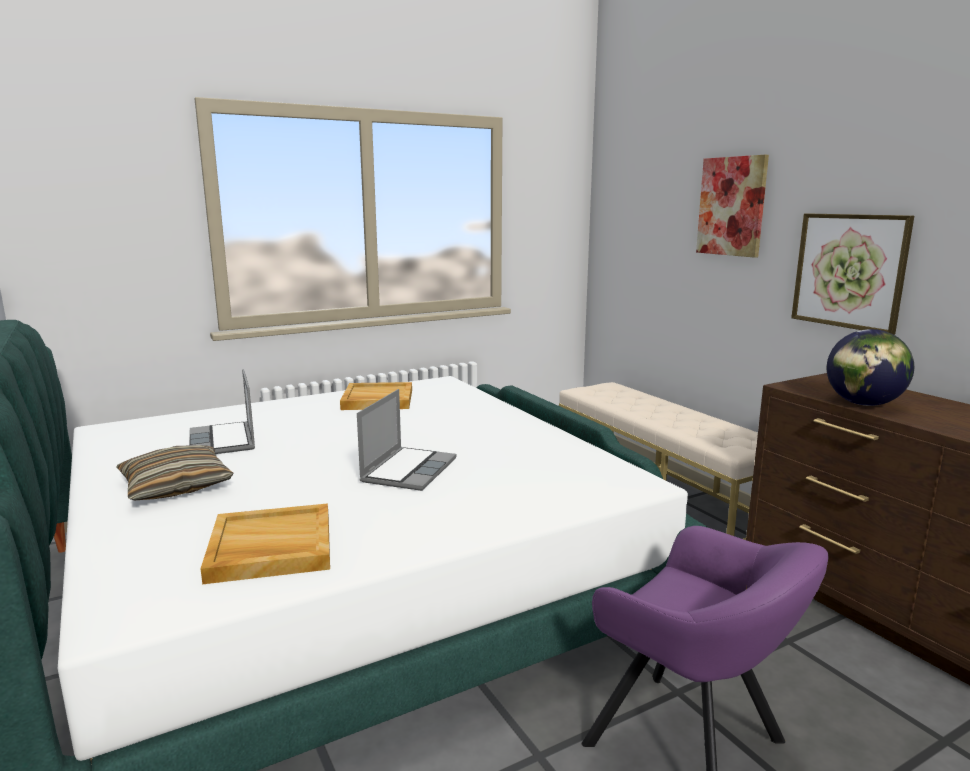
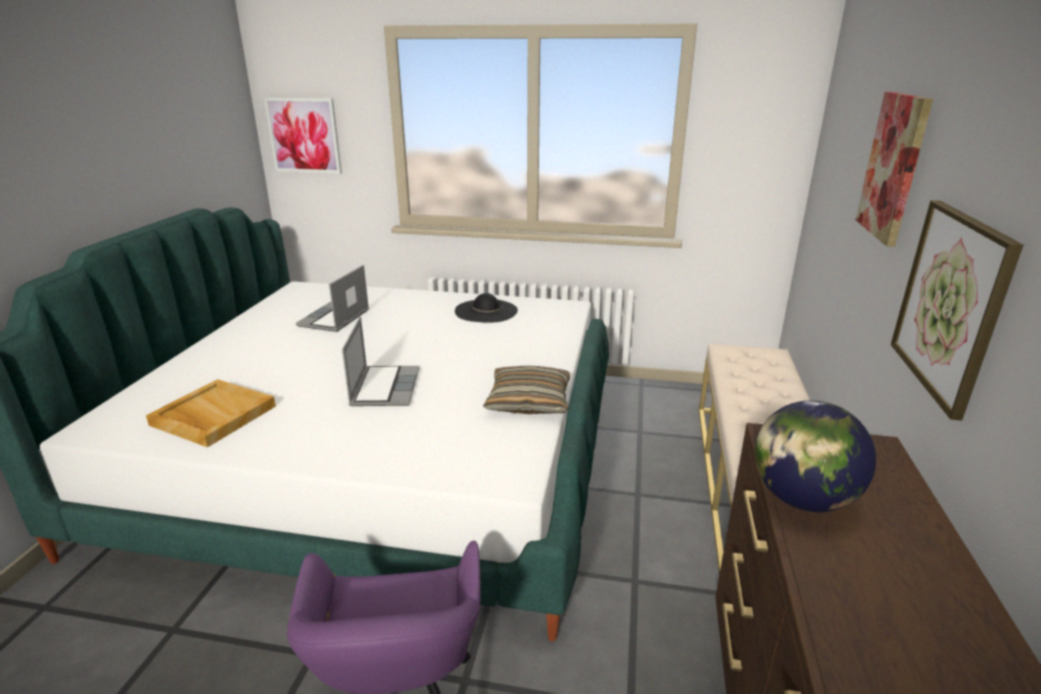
camera: 40 degrees right, 10 degrees up
pillow [116,445,233,501] -> pillow moved to [483,366,570,414]
beige tray [340,382,412,410] -> black hat [455,293,518,323]
laptop [357,389,456,491] -> laptop turned 60 degrees counterclockwise [342,317,419,406]
none -> picture [264,97,342,174]

